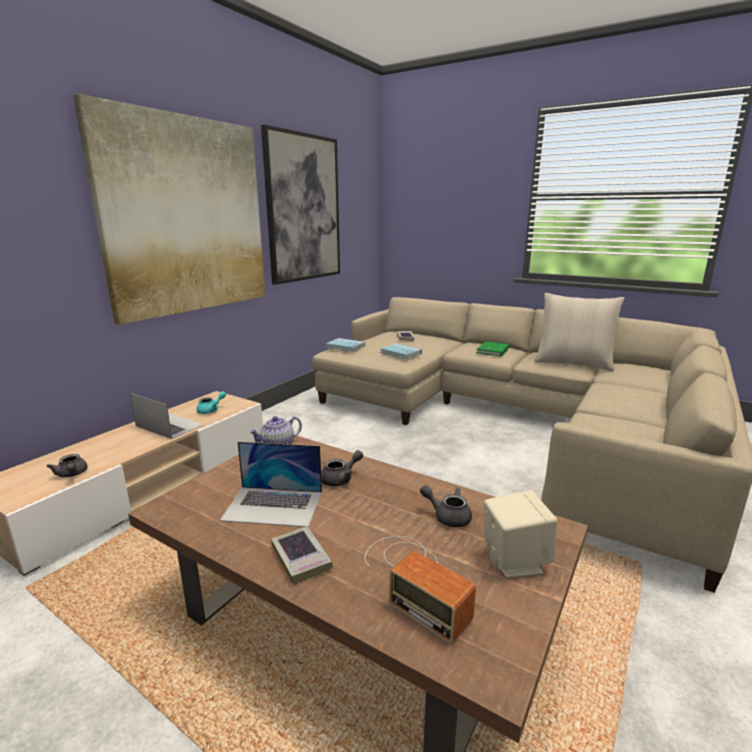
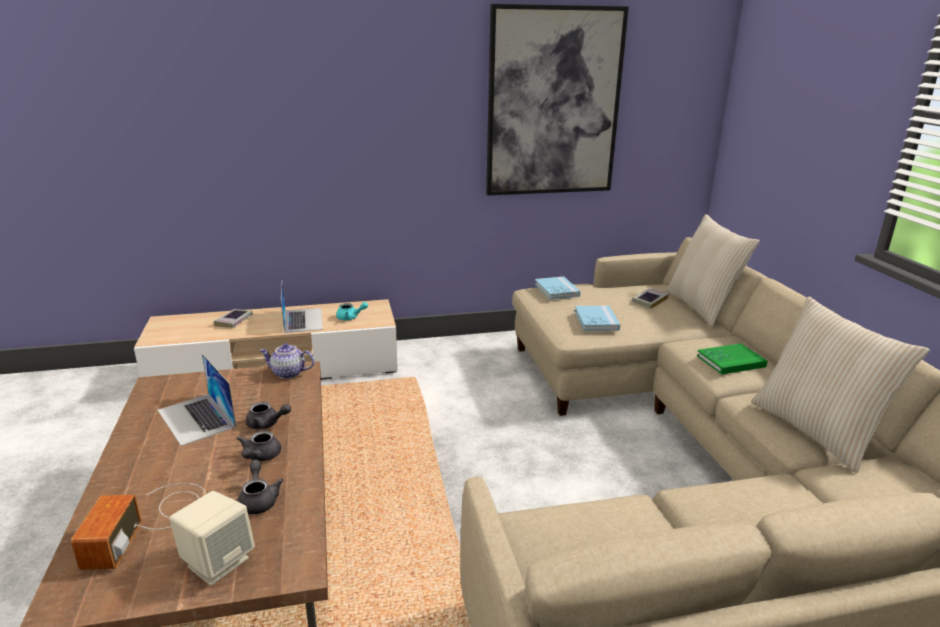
camera: 45 degrees right, 5 degrees up
grey teapot [46,454,88,477] -> grey teapot moved to [237,431,281,461]
picture [73,94,265,325] -> none
book [271,526,333,585] -> book moved to [214,309,253,328]
none -> beige pillow [666,214,760,327]

